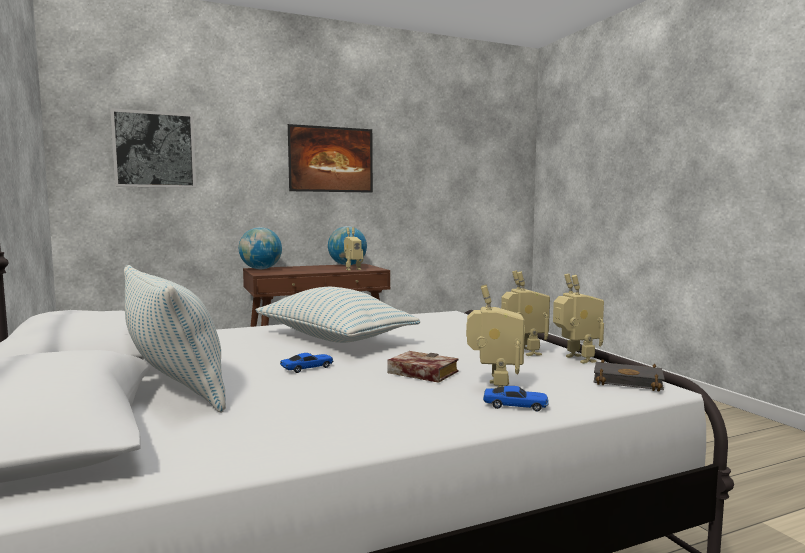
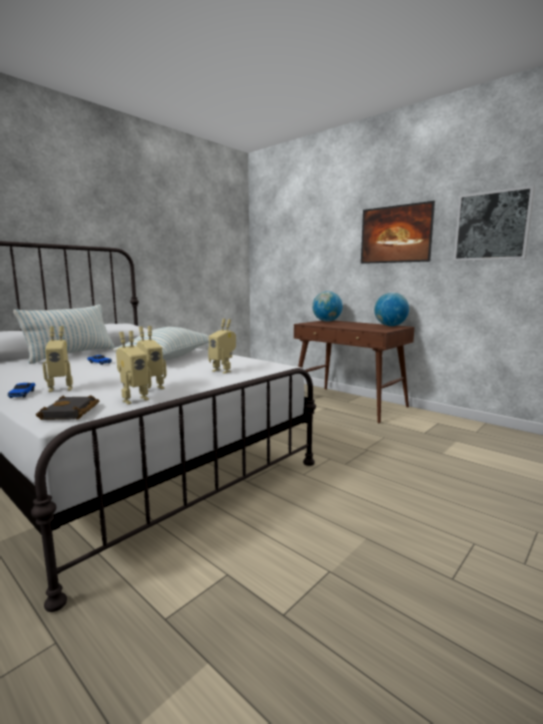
camera: 65 degrees right, 5 degrees up
picture [110,108,196,188] -> picture moved to [453,185,535,261]
toy robot [344,227,363,271] -> toy robot moved to [208,318,236,374]
book [387,351,459,383] -> none

